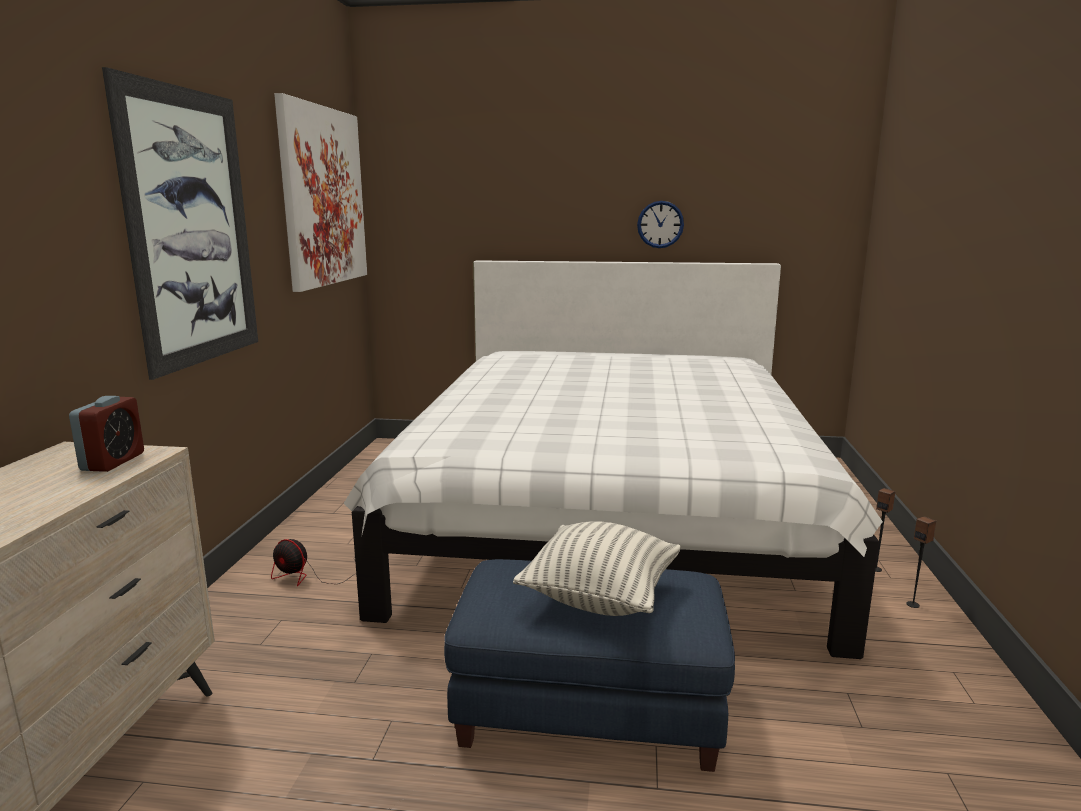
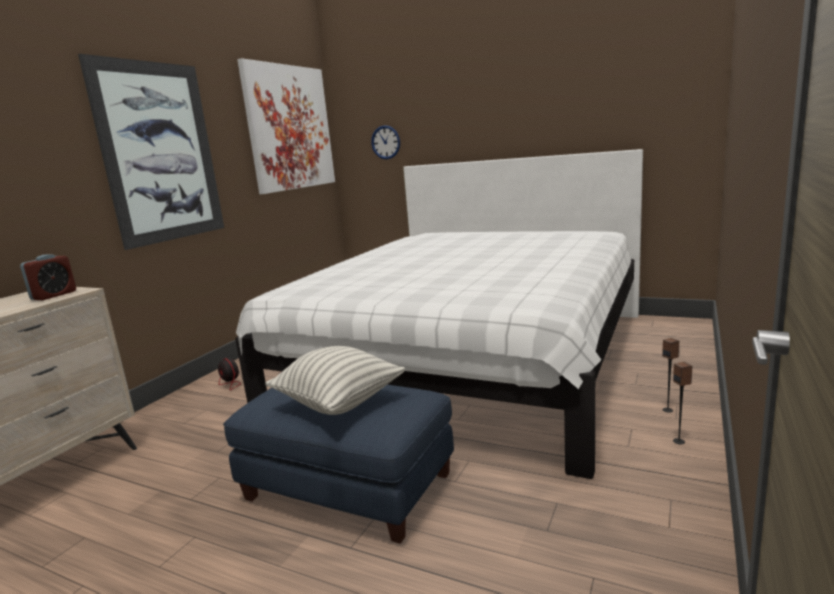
camera: 20 degrees right, 0 degrees up
wall clock [637,201,684,248] -> wall clock moved to [371,125,400,159]

